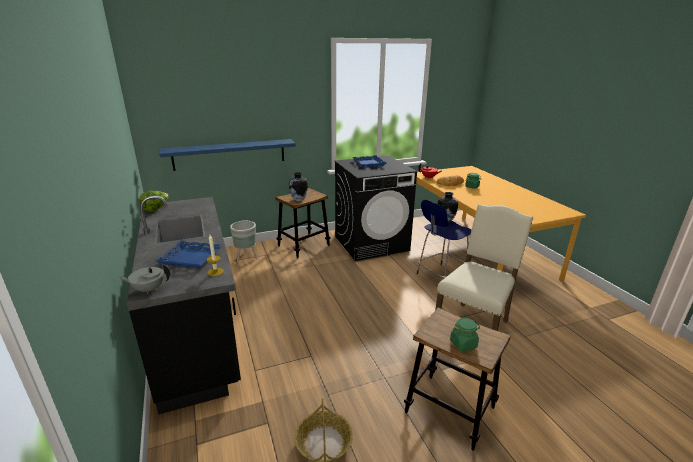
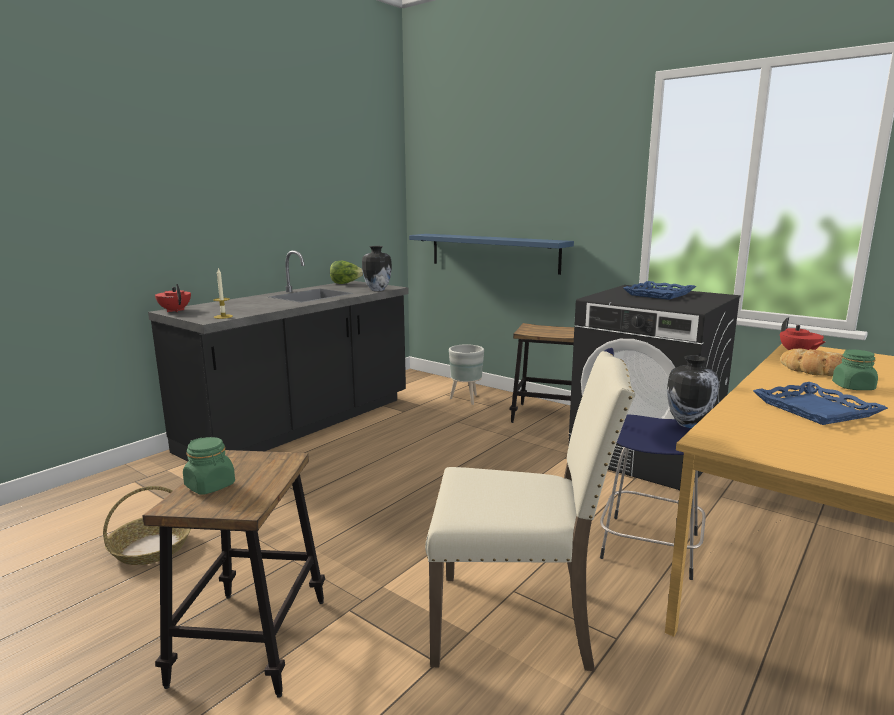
camera: 60 degrees right, 10 degrees down
grey teapot [118,263,170,294] -> red teapot [155,284,191,312]
blue tray [156,241,222,269] -> blue tray moved to [753,382,888,425]
vase [289,172,308,202] -> vase moved to [362,246,392,291]

